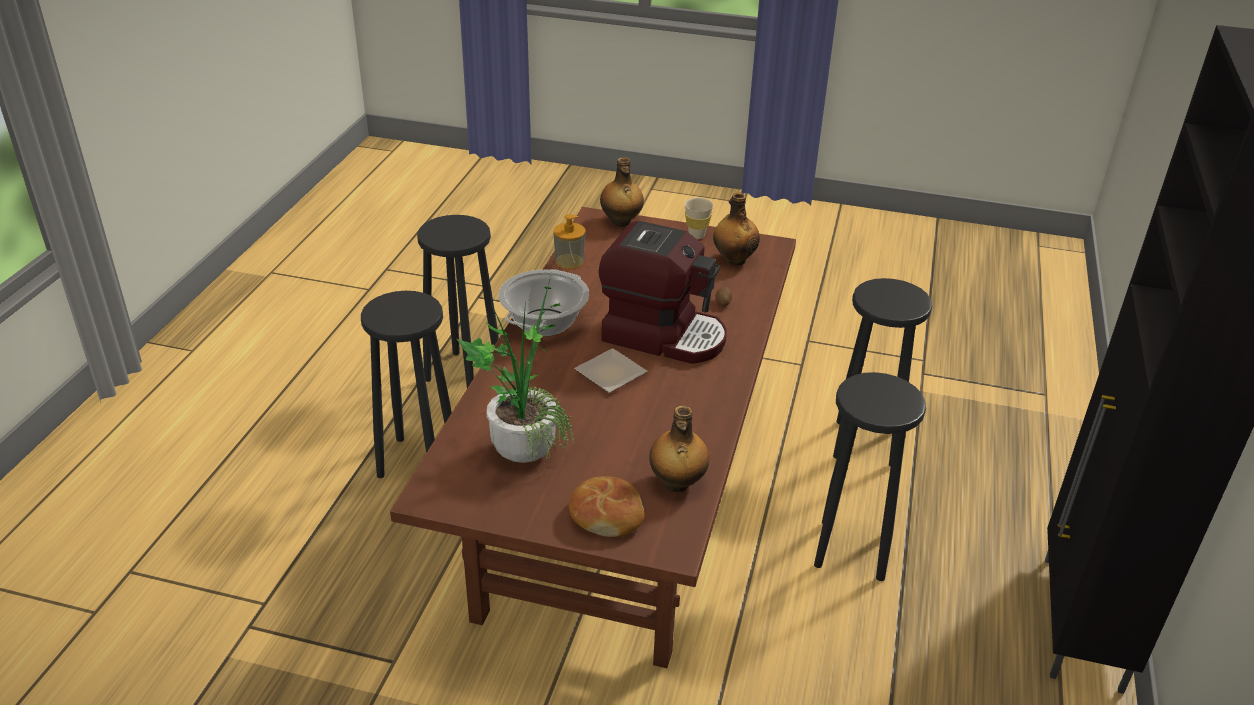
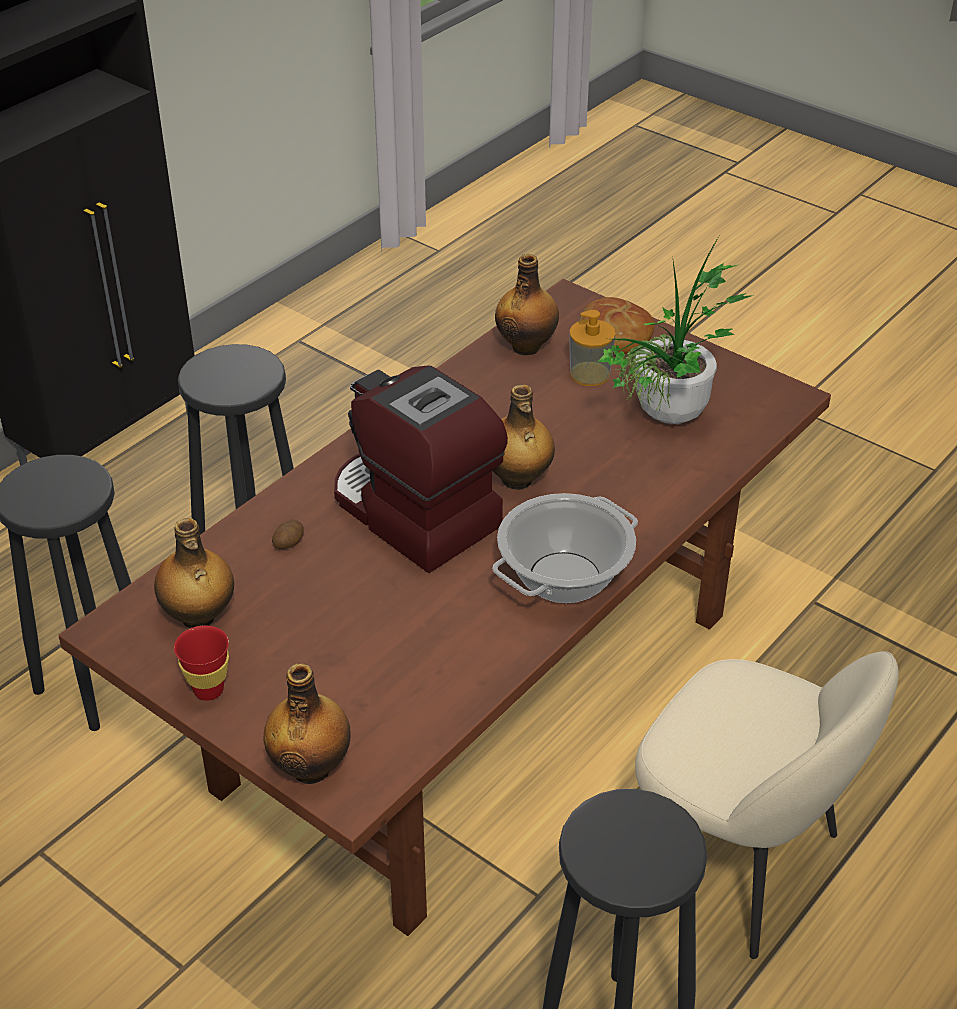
camera: 155 degrees left, 5 degrees up
black stool [361,291,452,478] -> beige chair [635,651,899,959]
soap dispenser [553,214,586,269] -> soap dispenser moved to [569,310,616,386]
plate [574,348,648,393] -> bottle [493,385,555,490]
beige cup [684,198,714,239] -> red cup [174,625,229,701]

